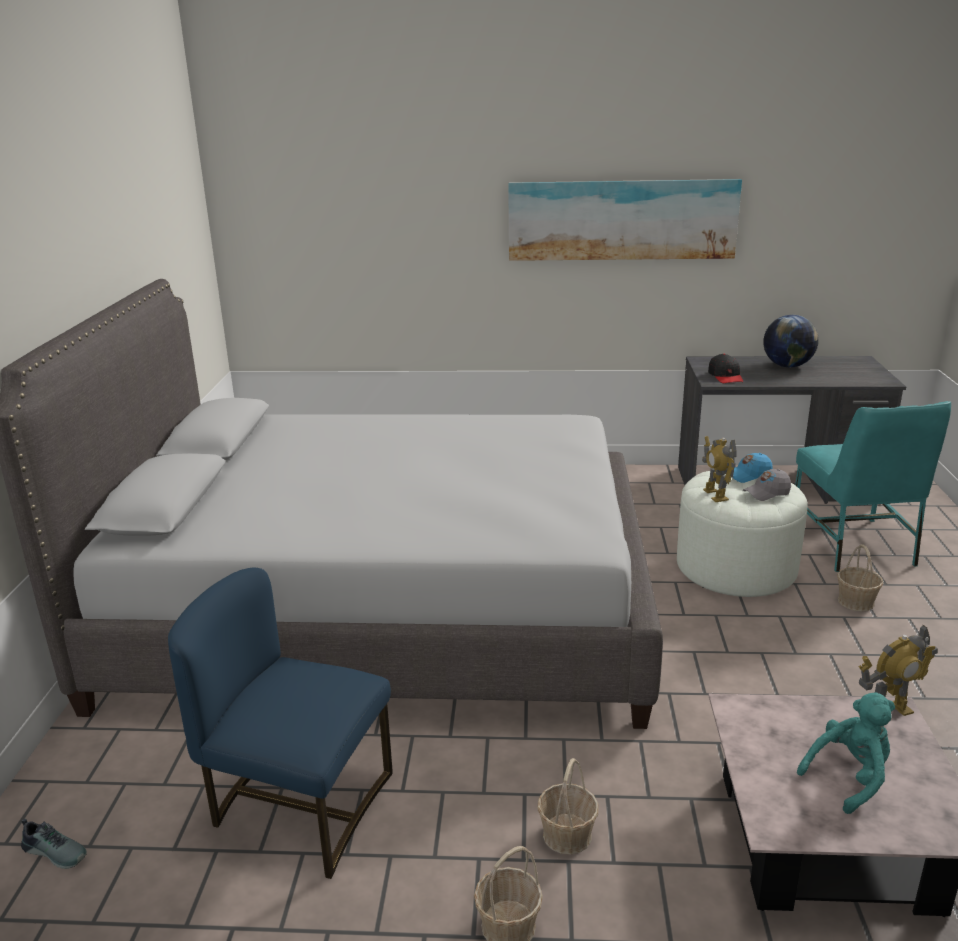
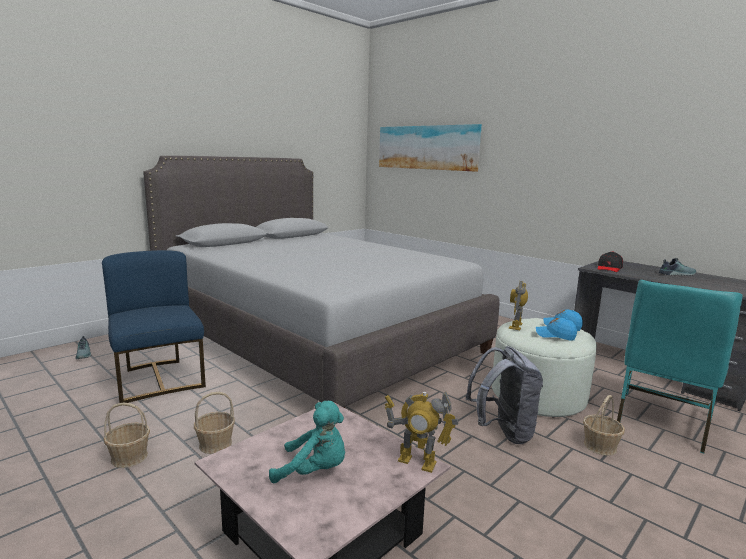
camera: 40 degrees right, 10 degrees down
picture [508,179,742,261] -> picture moved to [379,124,482,172]
grey cap [743,469,791,501] -> blue cap [536,318,577,341]
globe [763,315,819,367] -> shoe [659,258,696,276]
none -> grey backpack [465,346,543,444]

